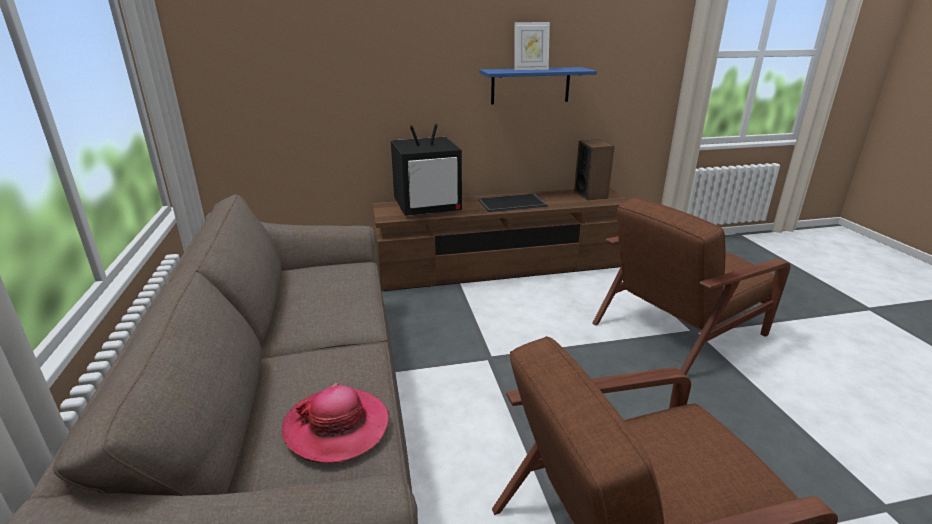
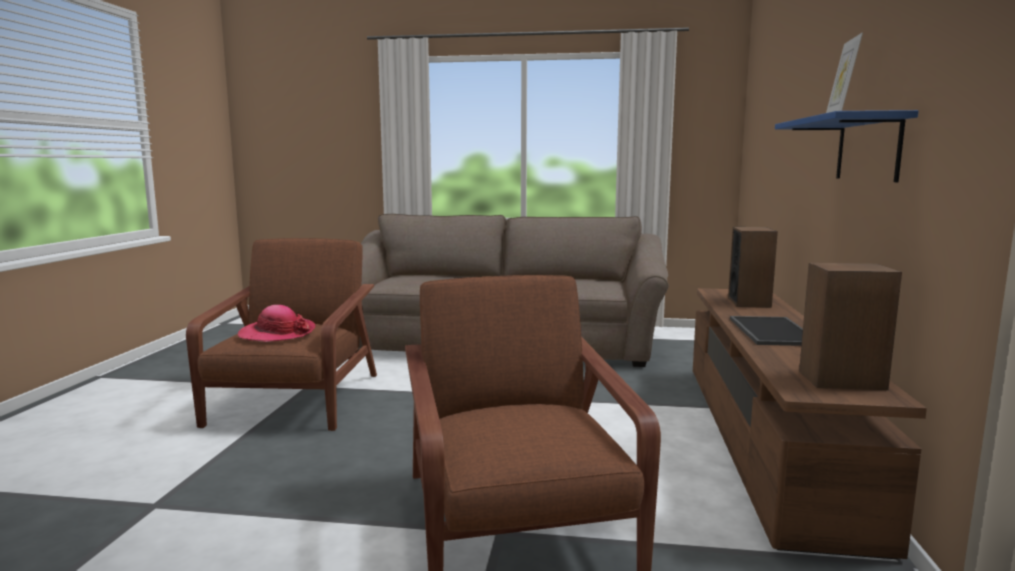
camera: 110 degrees right, 15 degrees down
hat [282,383,390,463] -> hat moved to [238,305,316,342]
television [391,124,462,216] -> speaker [728,227,778,308]

